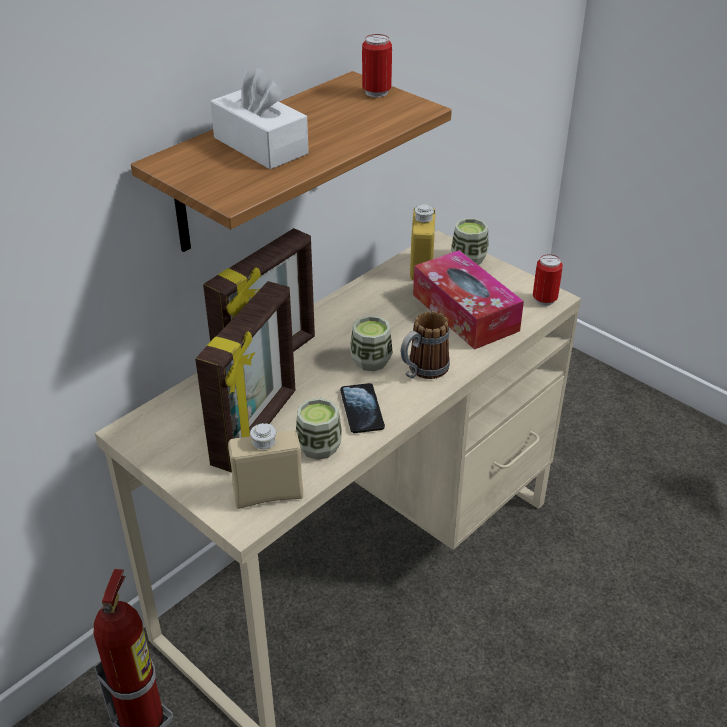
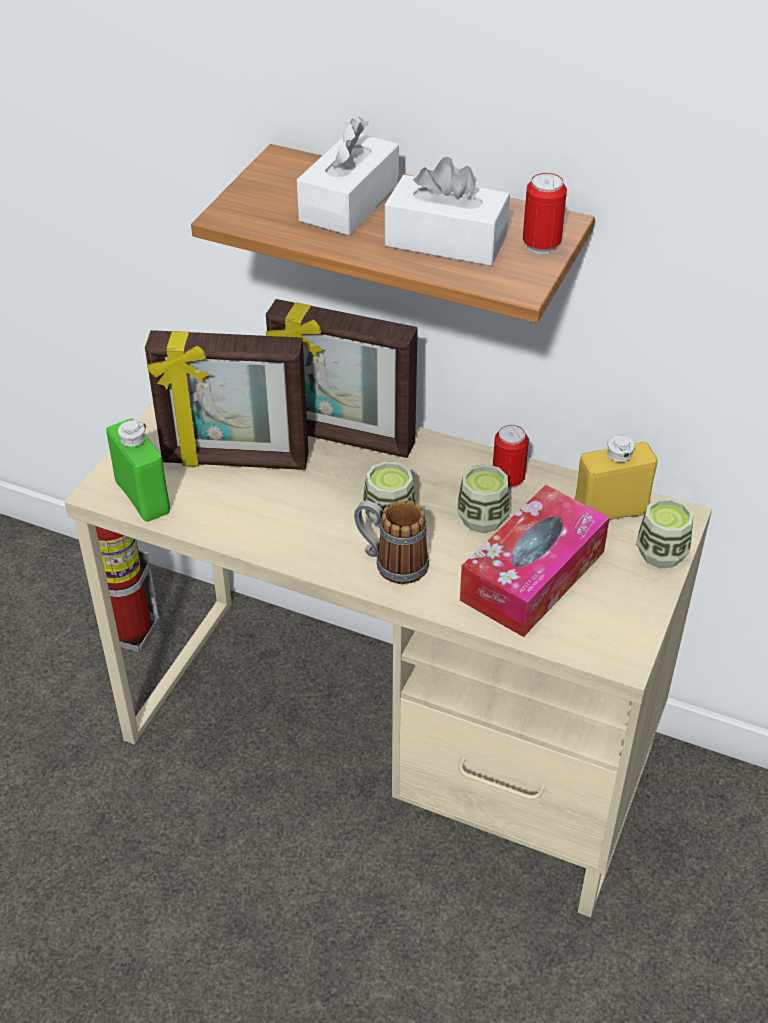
camera: 70 degrees right, 5 degrees up
beige bottle [228,422,303,509] -> green bottle [106,419,170,522]
cup [296,398,342,460] -> cup moved to [458,464,509,533]
phone [340,383,385,433] -> none
can [533,254,563,306] -> can moved to [493,425,529,489]
none -> white tissue box [385,157,510,266]

